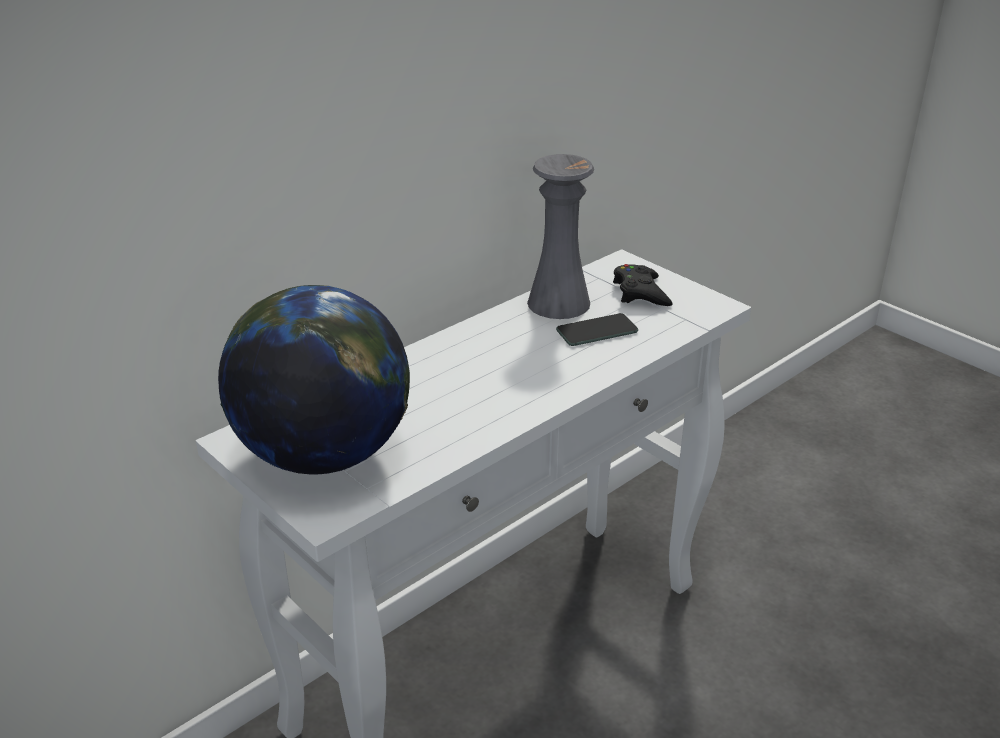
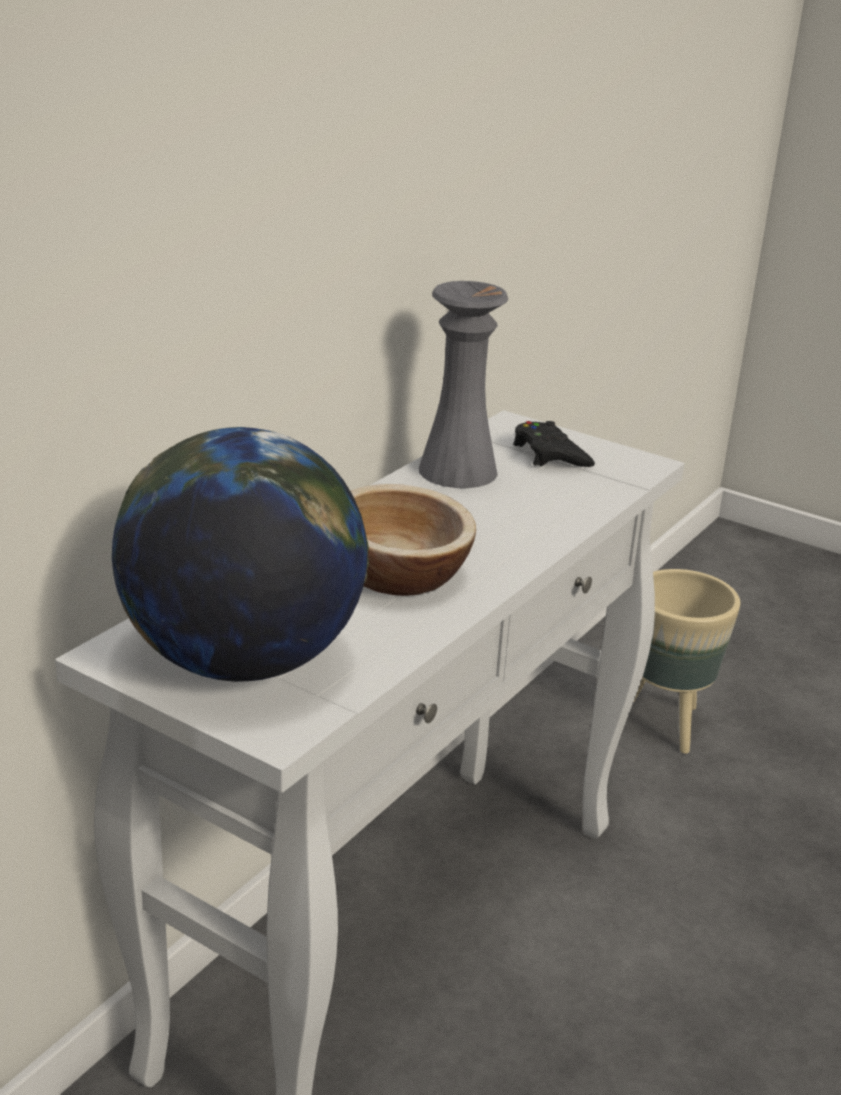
camera: 15 degrees left, 5 degrees down
phone [556,313,638,346] -> none
none -> bowl [350,484,476,596]
none -> beige planter [633,569,740,754]

